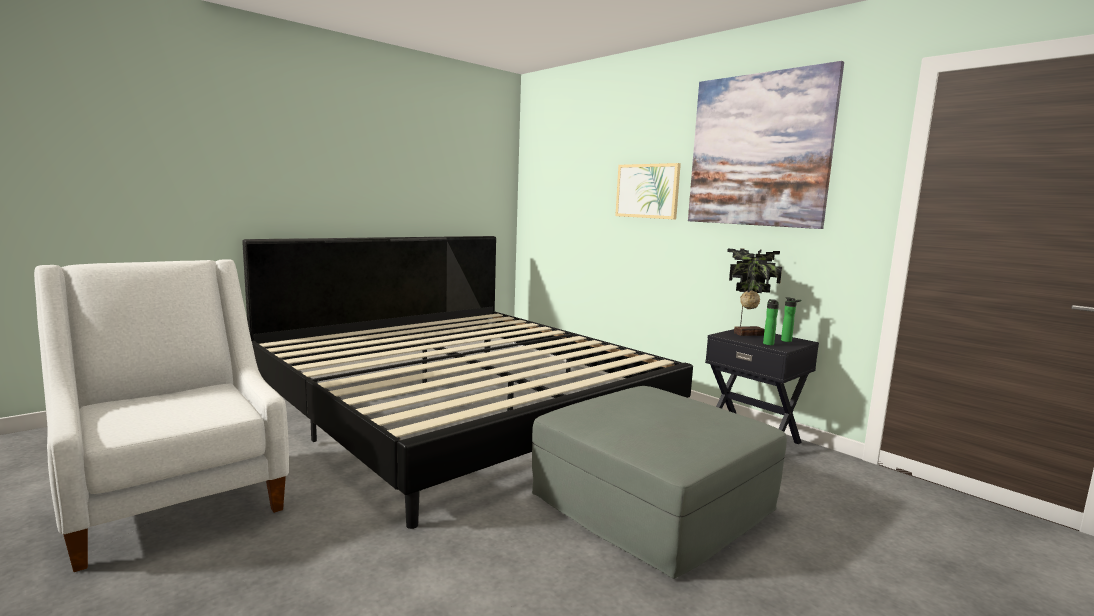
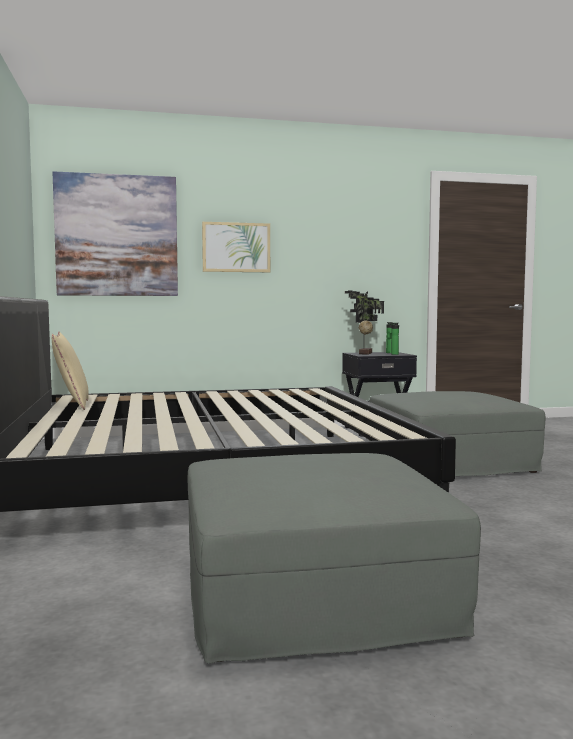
camera: 60 degrees left, 5 degrees down
white armchair [34,259,289,572] -> grey ottoman [188,453,481,664]
picture [688,61,844,229] -> picture moved to [52,171,178,296]
none -> beige pillow [51,332,88,410]

